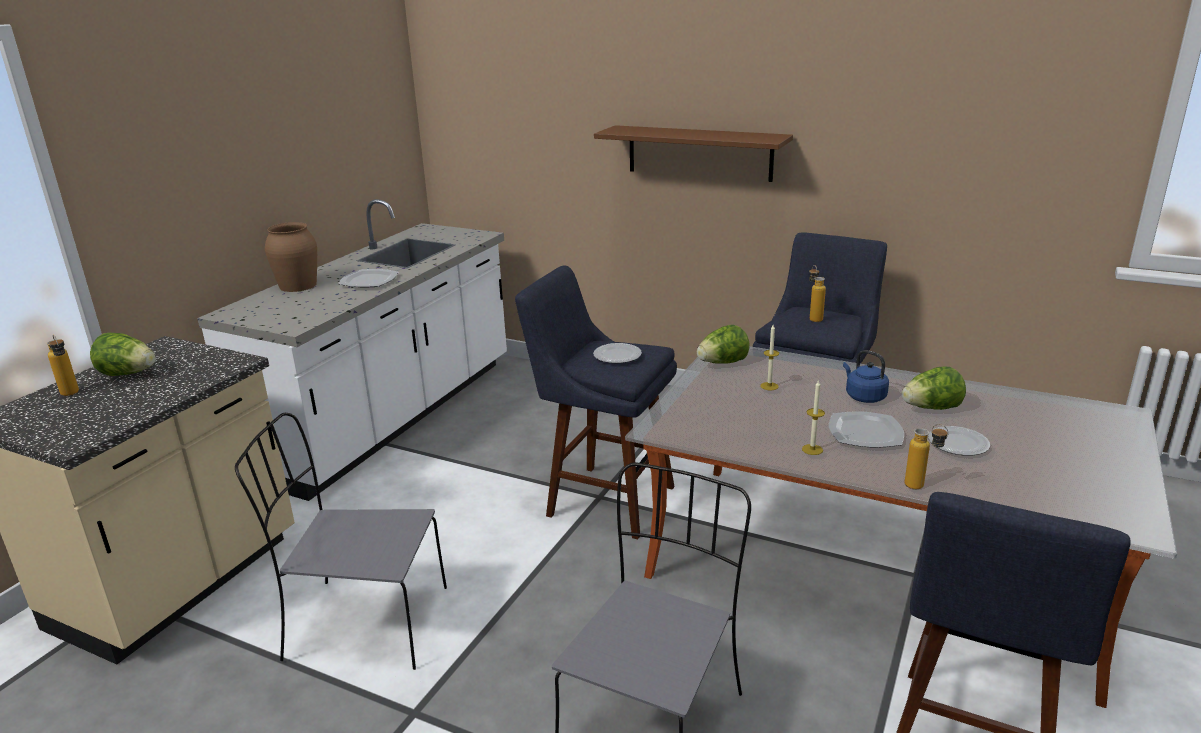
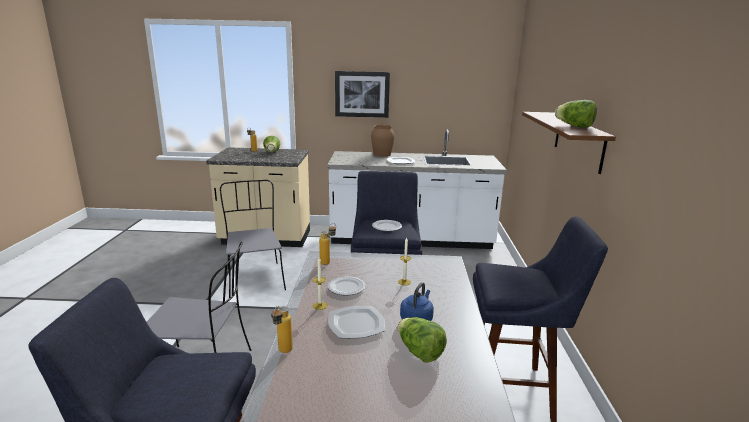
camera: 65 degrees right, 5 degrees down
lettuce [697,325,750,364] -> lettuce moved to [555,100,597,128]
bottle [809,265,826,322] -> bottle moved to [319,223,336,265]
plate [928,426,990,456] -> plate moved to [328,276,365,296]
none -> picture [335,71,390,118]

